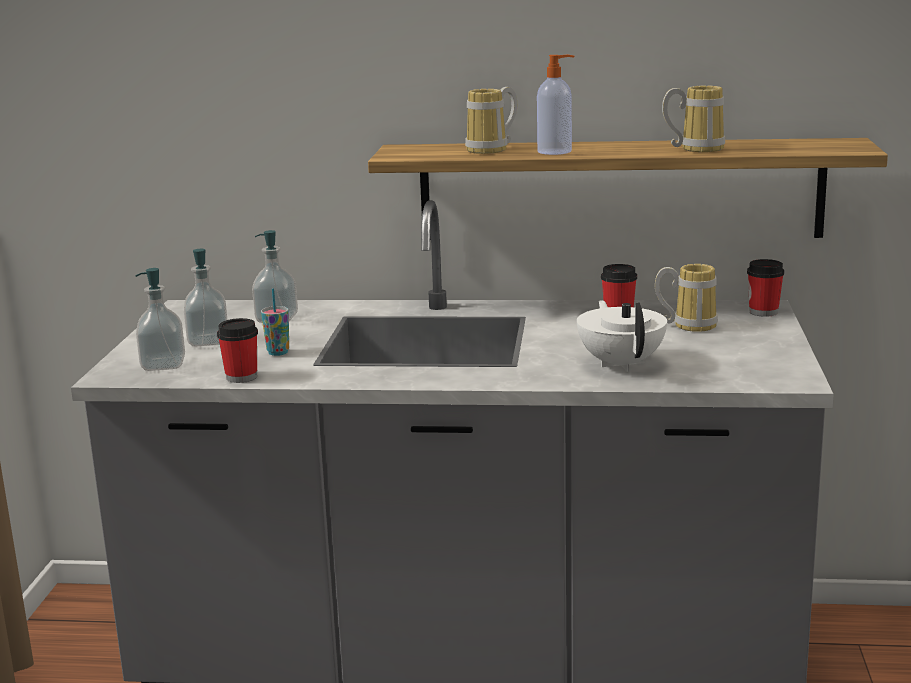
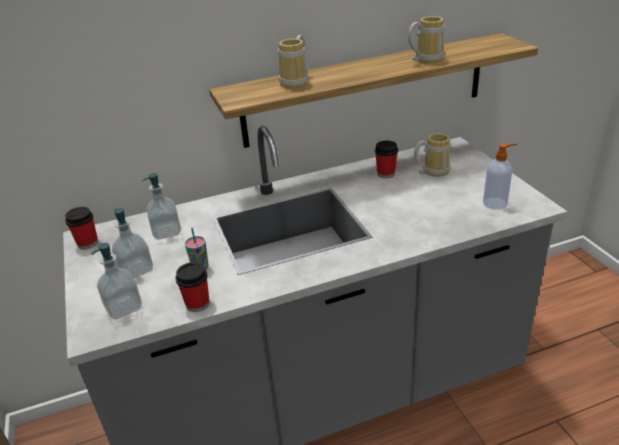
camera: 25 degrees left, 15 degrees up
soap dispenser [537,55,574,155] -> soap dispenser moved to [483,143,517,210]
white teapot [577,300,667,372] -> none
cup [747,259,785,317] -> cup moved to [65,207,98,249]

